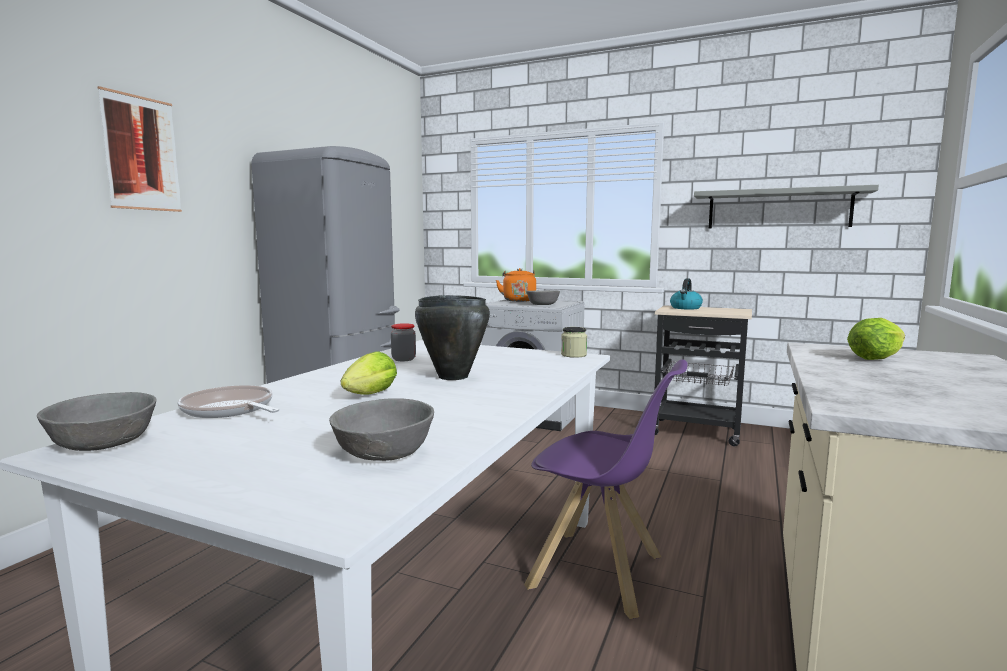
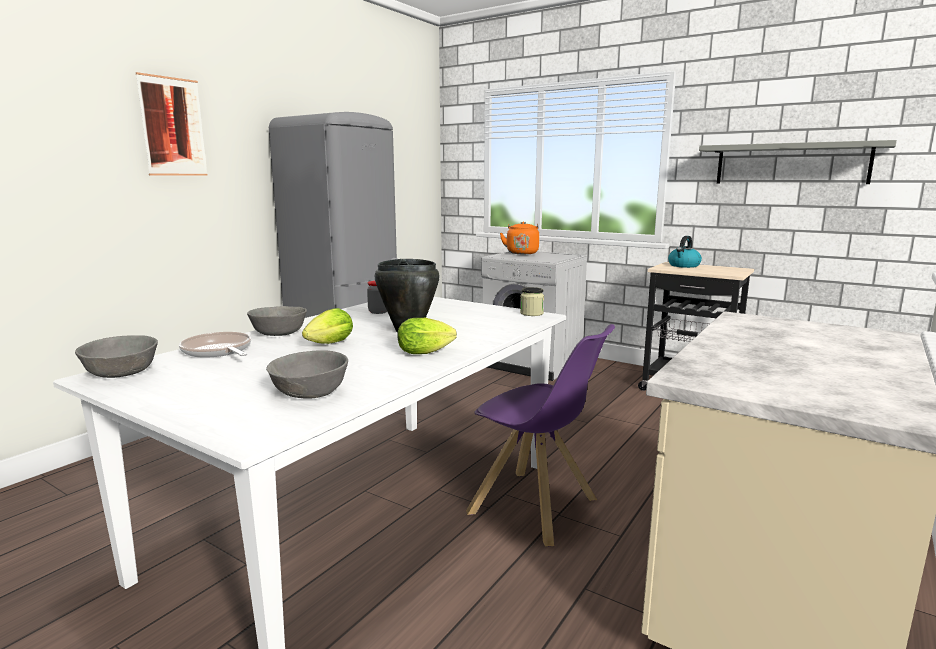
camera: 10 degrees right, 5 degrees up
grey bowl [526,290,560,305] -> grey bowl moved to [247,306,307,336]
lettuce [847,318,905,360] -> lettuce moved to [397,318,457,354]

